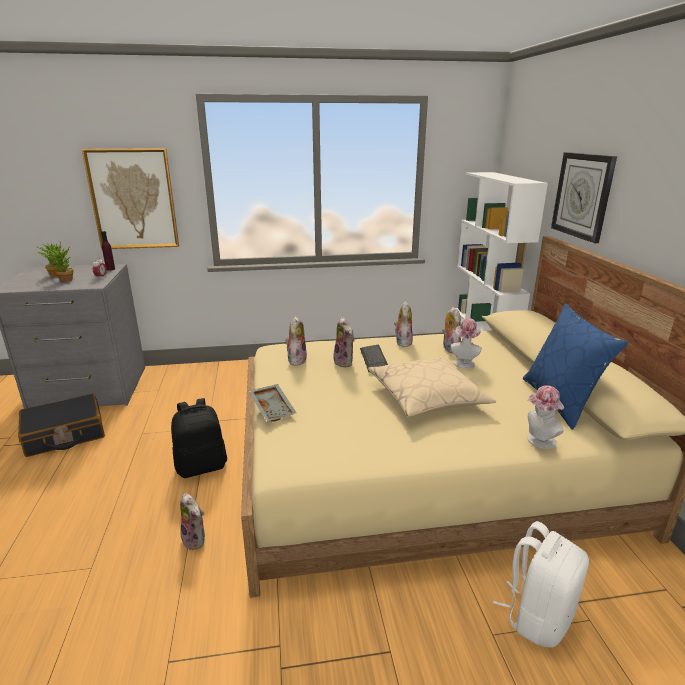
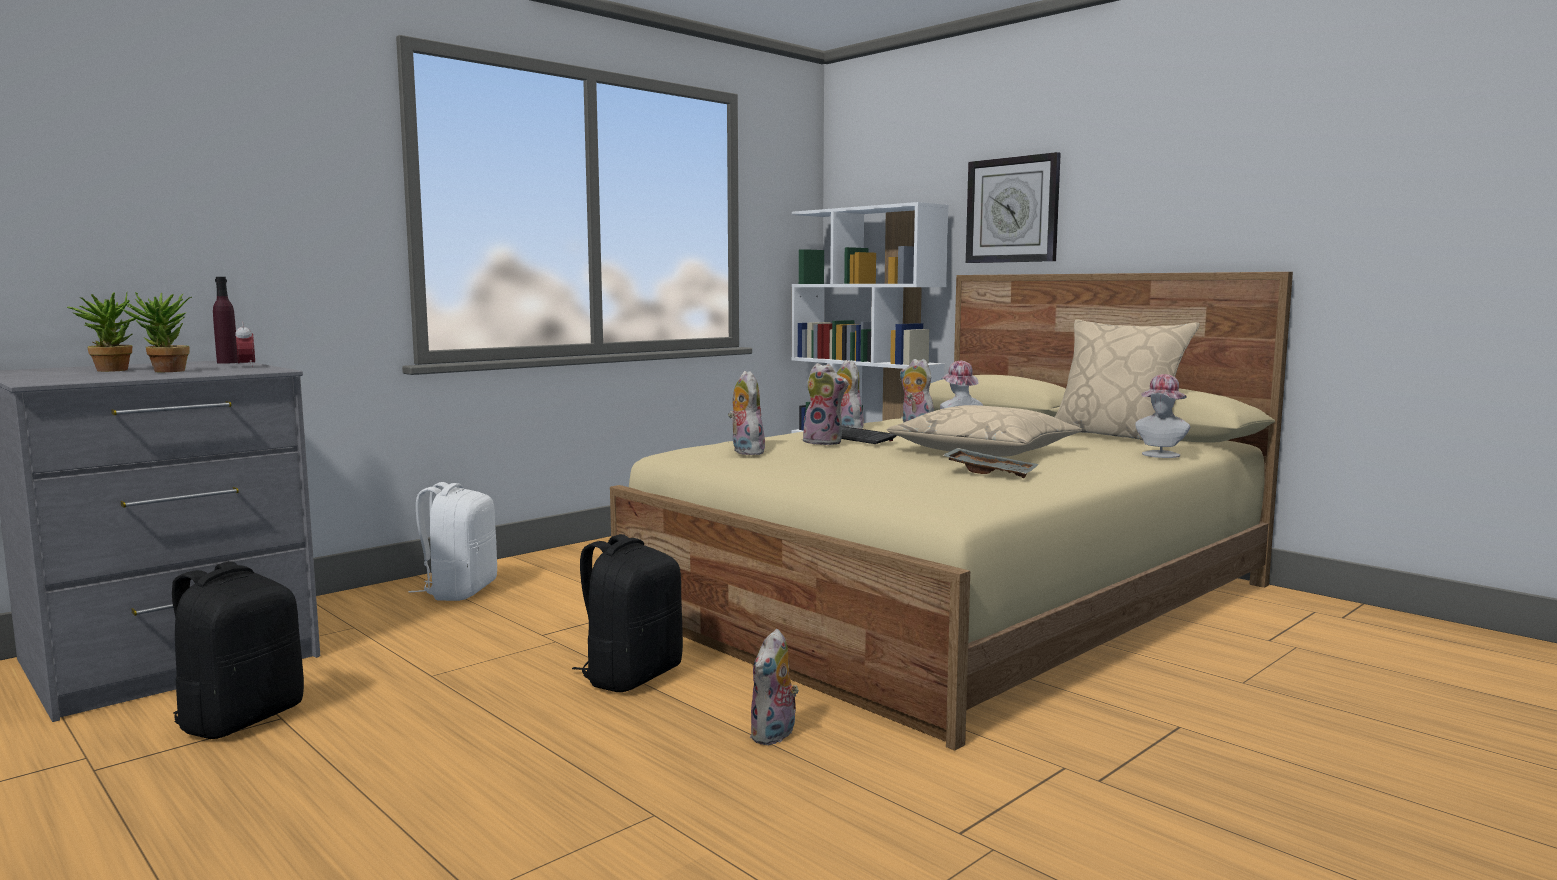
camera: 35 degrees left, 15 degrees down
black suitcase [18,394,105,457] -> black backpack [172,561,304,739]
picture [82,148,179,249] -> none
plush toy [180,493,205,550] -> plush toy turned 105 degrees clockwise [749,629,799,745]
grey tray [249,384,297,422] -> grey tray moved to [942,448,1039,478]
white backpack [493,521,589,648] -> white backpack moved to [409,482,497,601]
blue pillow [523,304,628,430] -> beige pillow [1055,319,1200,440]

